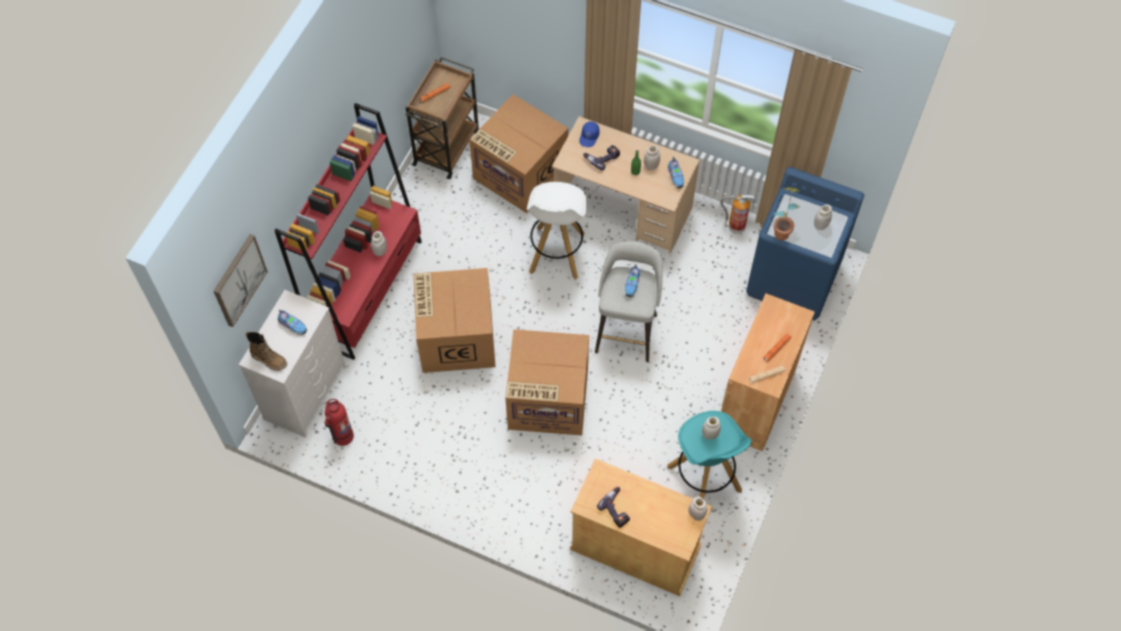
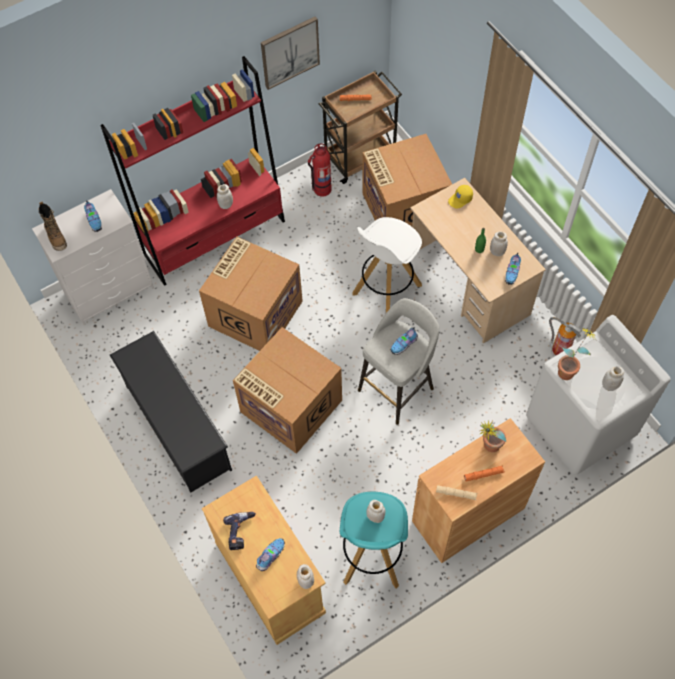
camera: 35 degrees right, 0 degrees up
picture [214,234,268,327] -> picture moved to [261,17,320,90]
fire extinguisher [325,399,354,446] -> fire extinguisher moved to [308,144,332,197]
blue cap [579,121,600,147] -> yellow cap [448,185,473,209]
power drill [583,145,620,171] -> none
blue washing machine [746,167,864,321] -> white washing machine [526,315,671,475]
none -> black shoe rack [110,331,232,492]
none -> shoe [256,538,285,571]
none -> potted plant [480,420,506,452]

